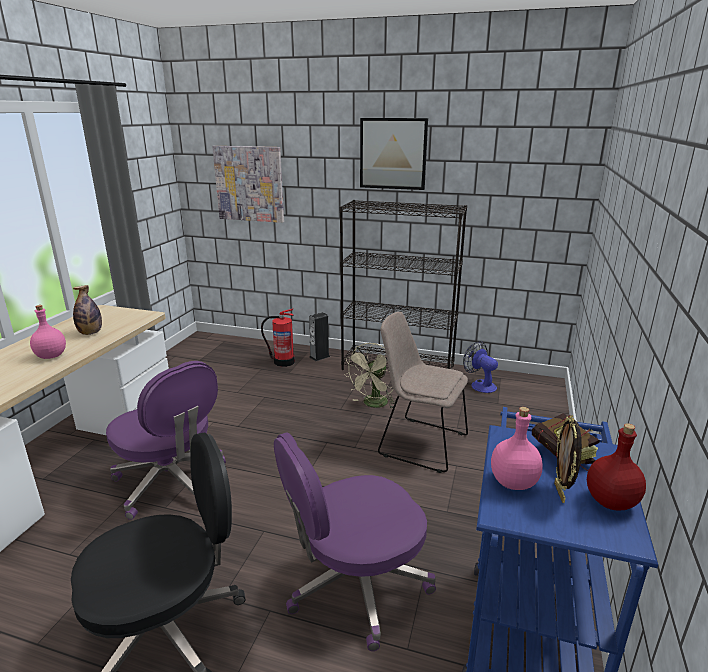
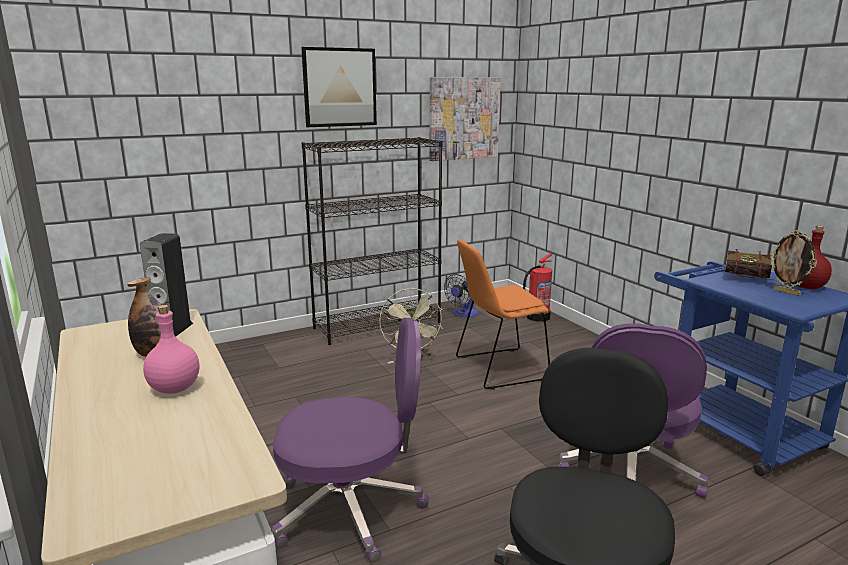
camera: 45 degrees left, 5 degrees down
picture [212,146,284,223] -> picture moved to [430,77,501,161]
fire extinguisher [261,308,295,367] -> fire extinguisher moved to [523,253,552,322]
speaker [309,312,330,361] -> speaker moved to [140,233,193,337]
beige chair [378,312,468,473] -> orange chair [456,239,550,390]
fan [463,341,498,393] -> fan turned 60 degrees counterclockwise [444,274,478,317]
pink bottle [491,407,543,490] -> none

